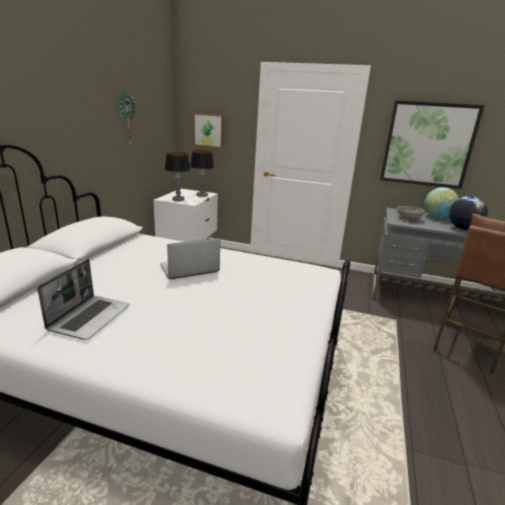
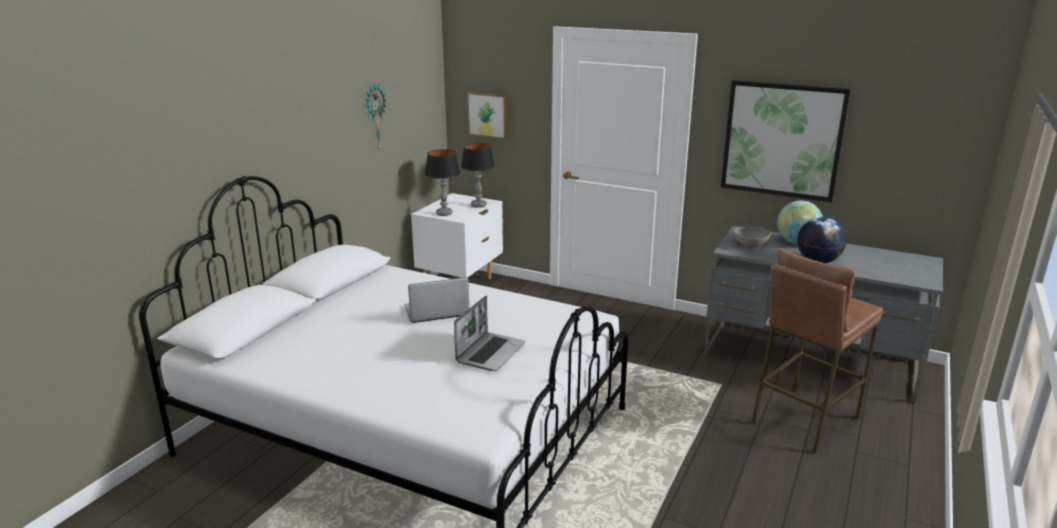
camera: 10 degrees right, 0 degrees up
laptop [37,259,130,340] -> laptop moved to [454,296,525,371]

